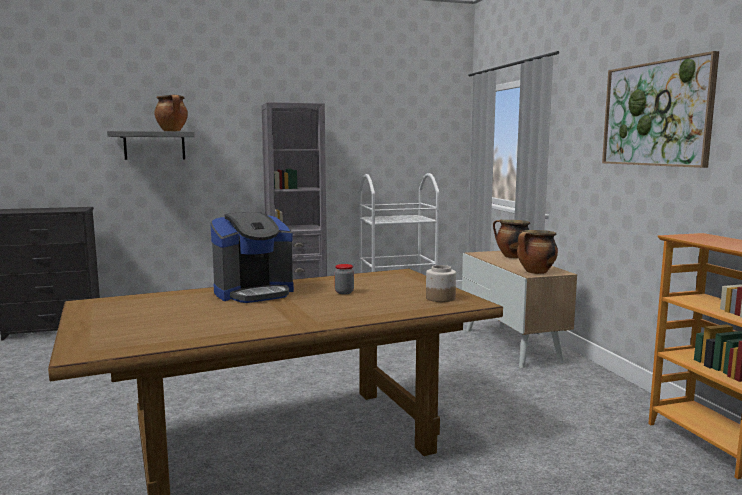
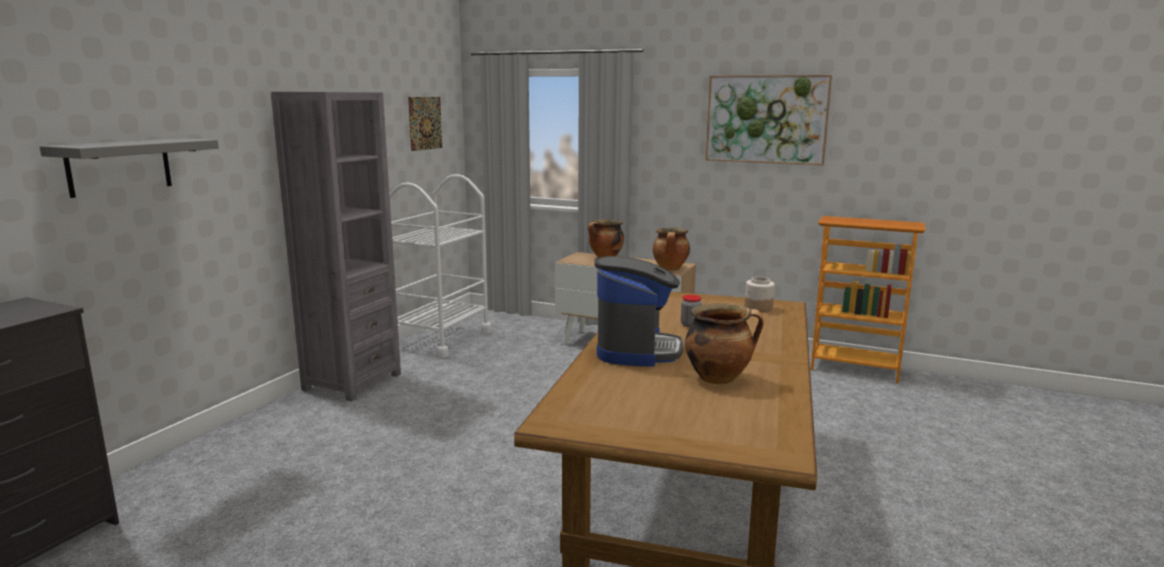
camera: 50 degrees left, 5 degrees up
cooking pot [154,95,188,131] -> cooking pot moved to [685,303,764,384]
none -> picture [408,97,442,151]

